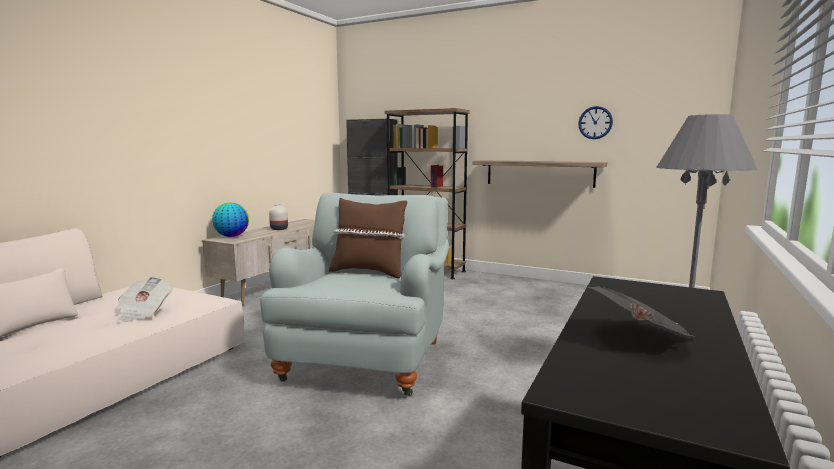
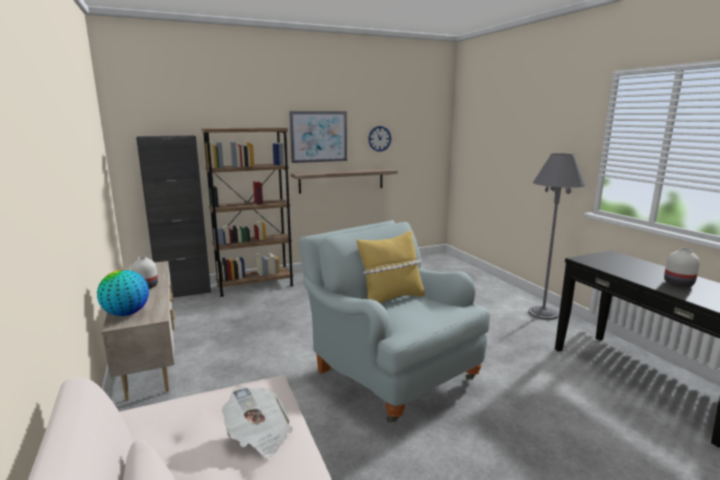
camera: 50 degrees left, 5 degrees up
brown pillow [329,198,407,278] -> yellow pillow [357,231,425,303]
newspaper [588,287,692,336] -> white vase [664,248,700,287]
none -> picture [289,111,347,163]

